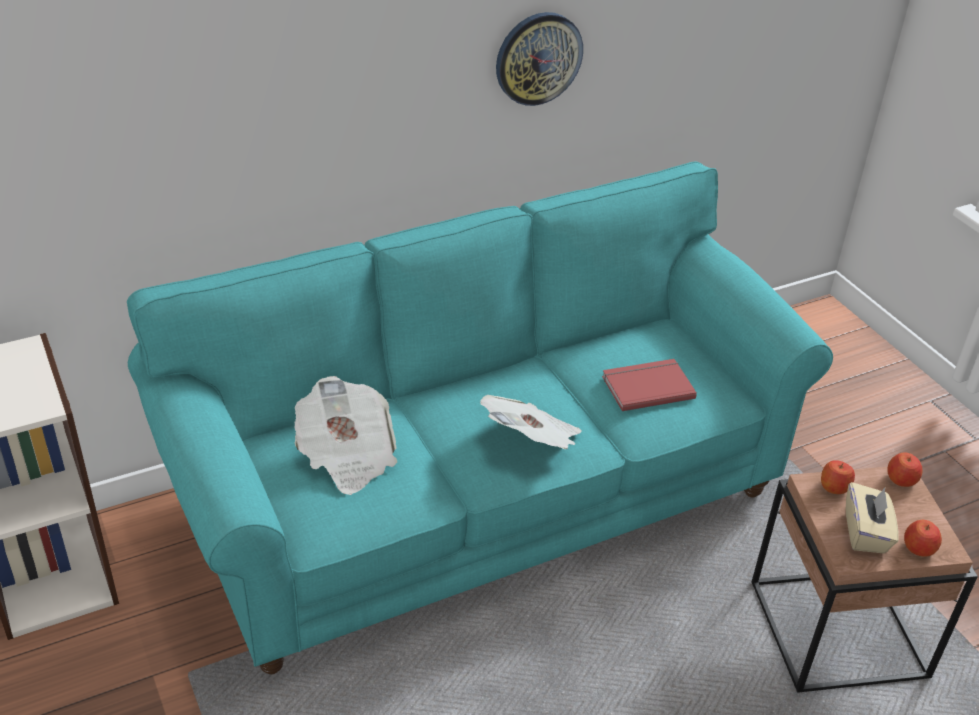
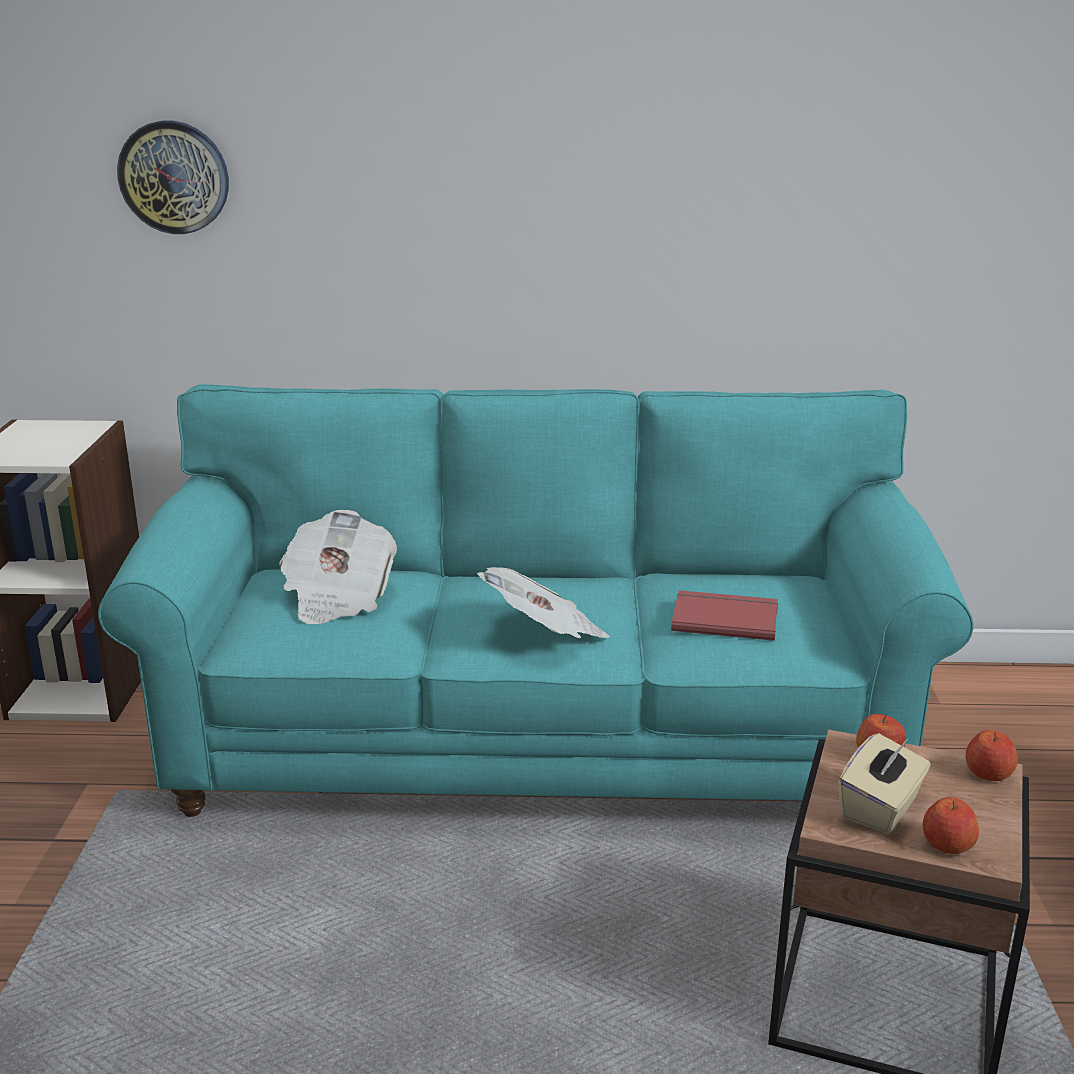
camera: 30 degrees right, 15 degrees down
wall clock [496,12,583,106] -> wall clock moved to [117,121,229,234]

